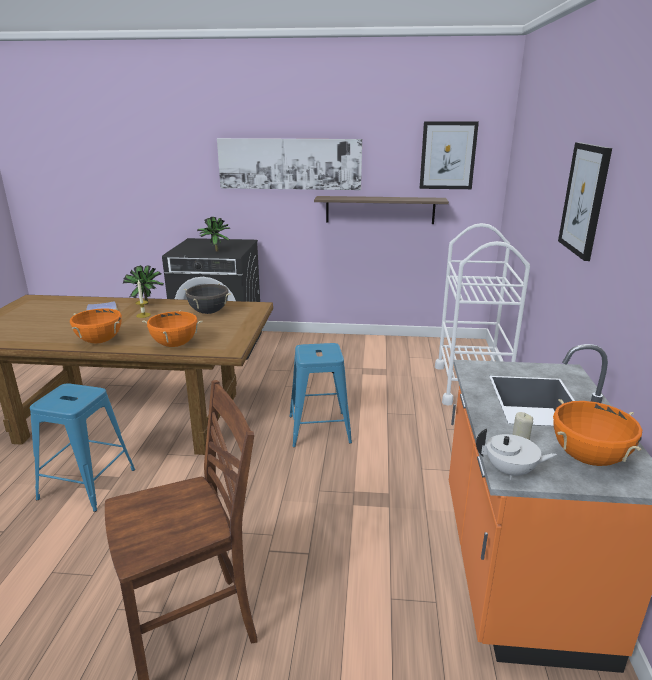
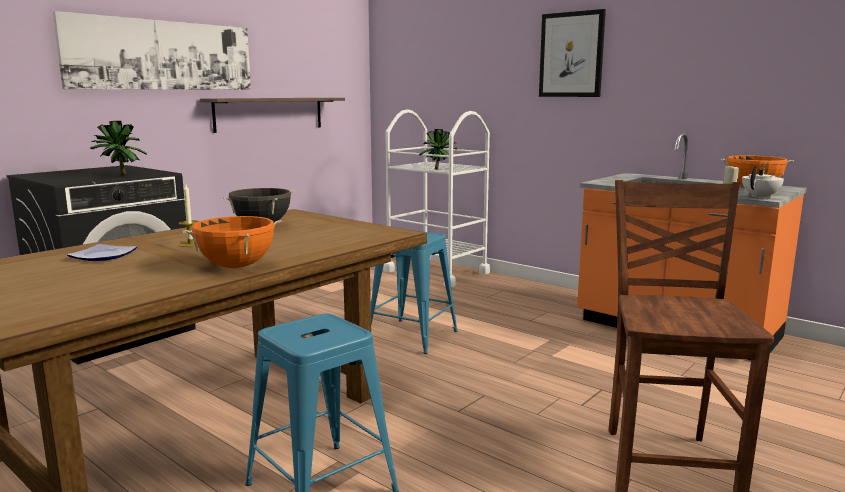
camera: 55 degrees left, 10 degrees down
potted plant [123,265,163,305] -> potted plant moved to [419,129,457,170]
orange cooking pot [142,311,203,347] -> none
picture [420,121,479,189] -> none

